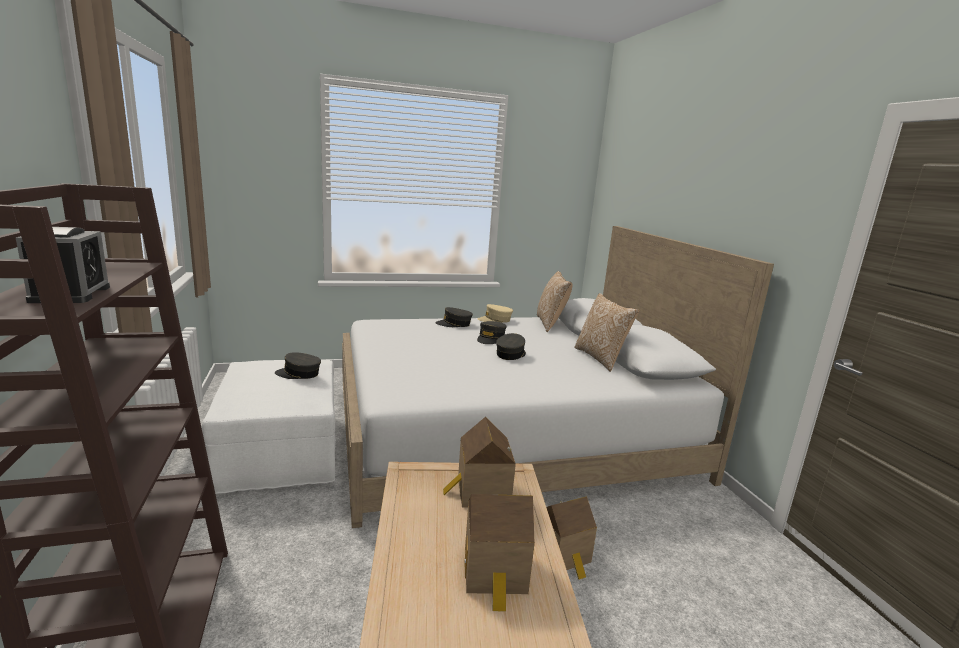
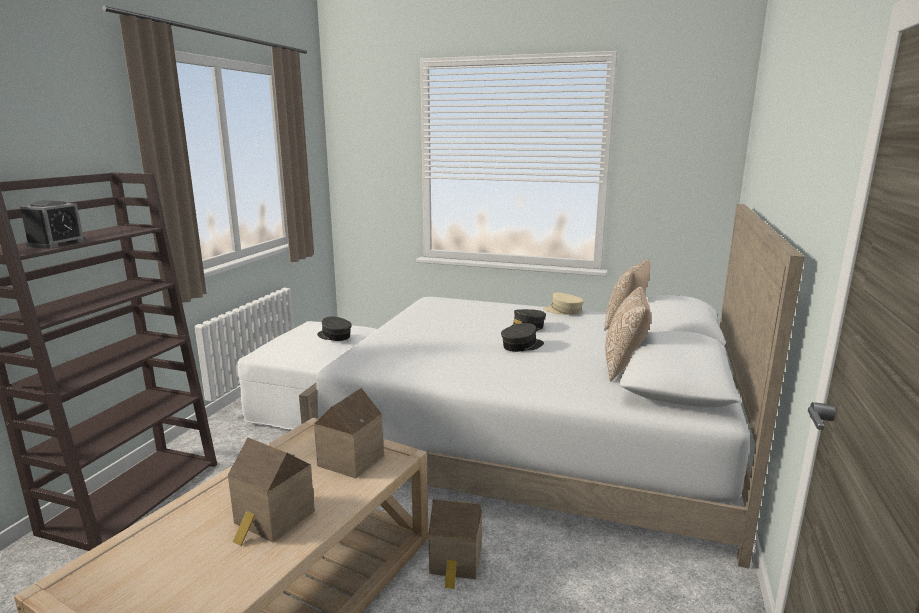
camera: 35 degrees right, 0 degrees up
grey cap [435,307,473,327] -> none

